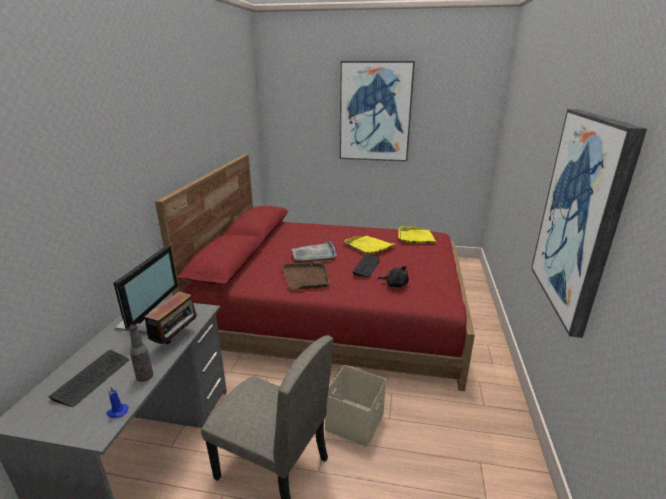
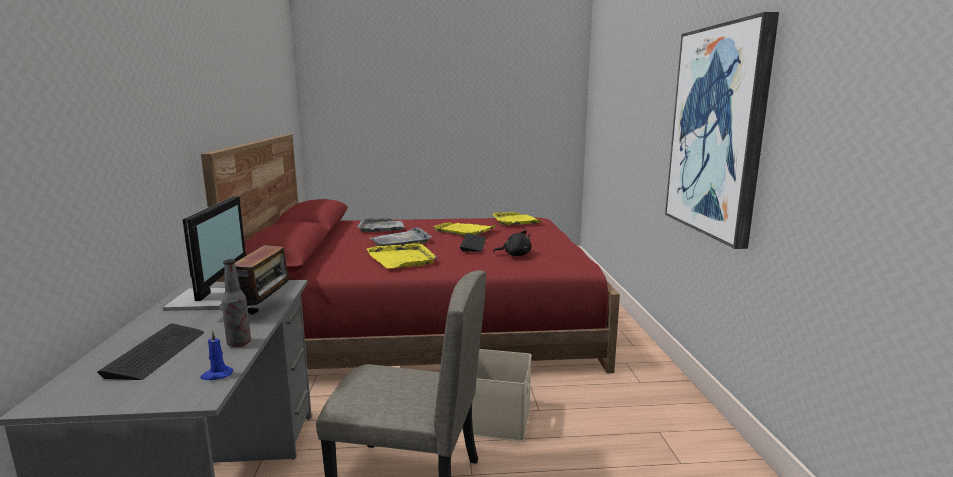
camera: 15 degrees left, 10 degrees down
brown tray [282,262,330,290] -> yellow tray [367,242,437,268]
picture [340,61,415,162] -> none
none -> grey tray [357,218,405,232]

